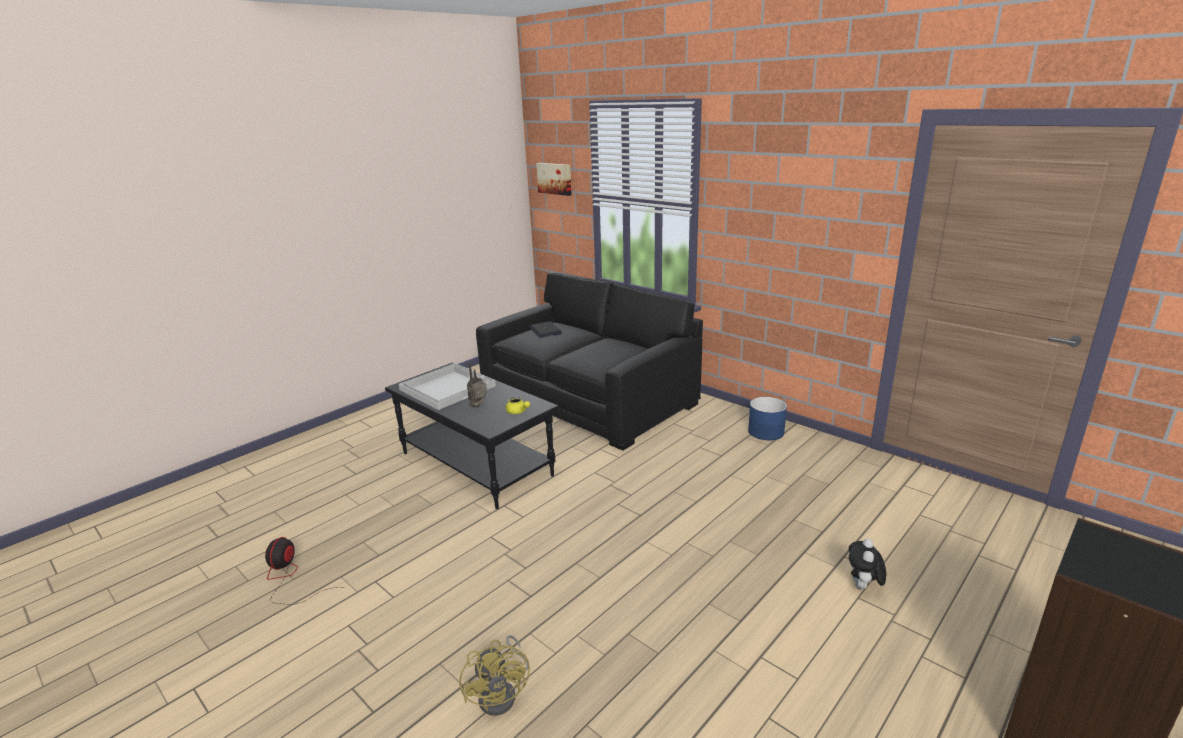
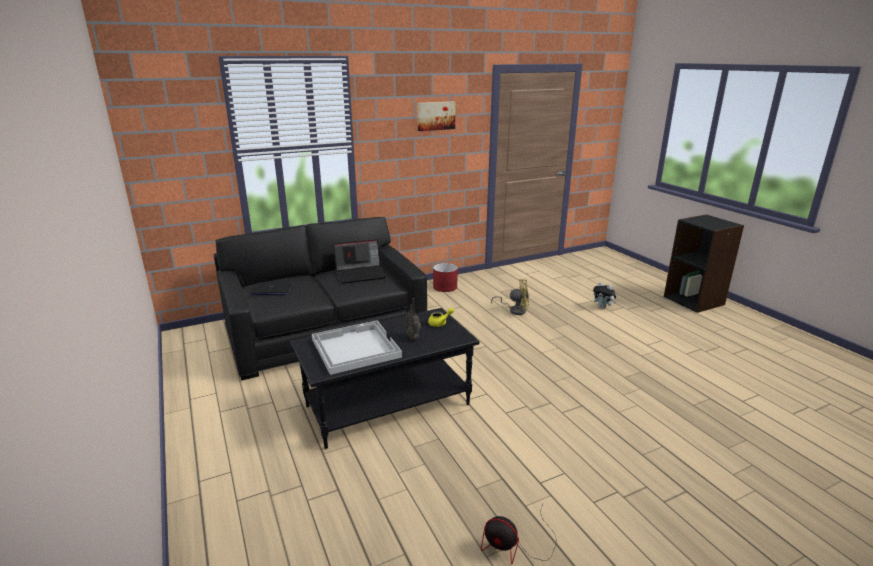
camera: 70 degrees left, 0 degrees up
yellow fan [459,635,530,716] -> yellow fan moved to [491,279,529,315]
picture [536,163,572,196] -> picture moved to [417,101,456,131]
blue planter [748,397,787,440] -> red planter [433,263,458,292]
none -> laptop [333,239,387,284]

